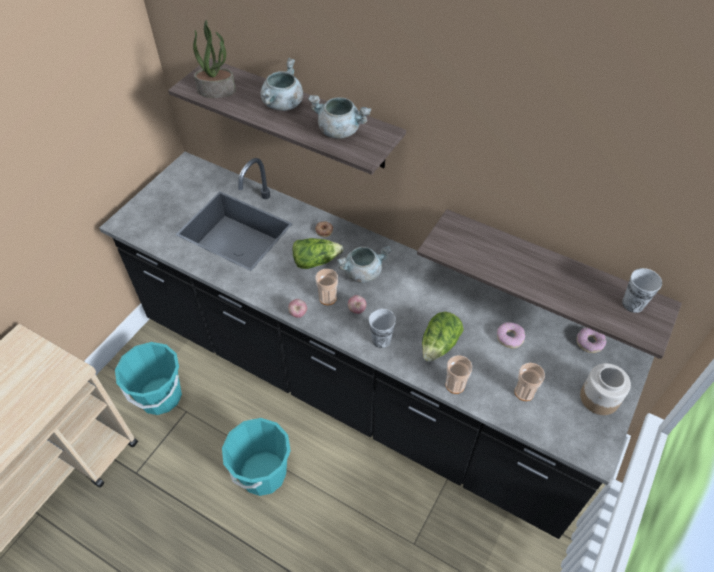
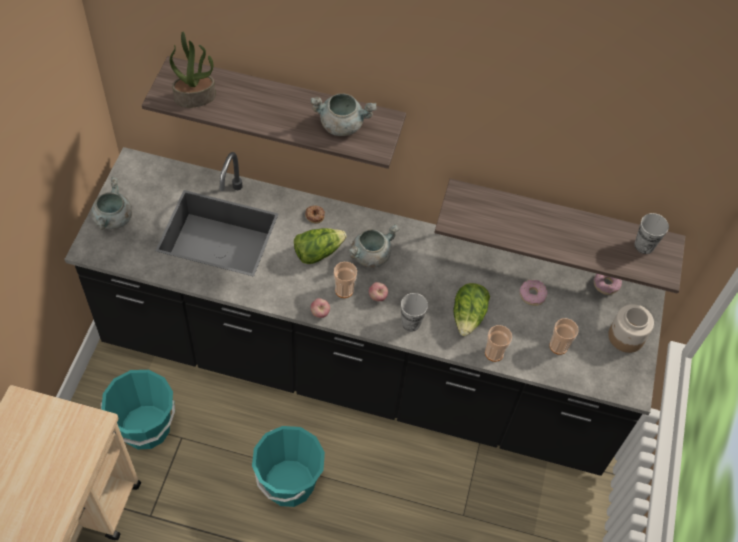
camera: 20 degrees left, 5 degrees up
grey cooking pot [261,58,303,111] -> grey cooking pot moved to [91,177,132,230]

